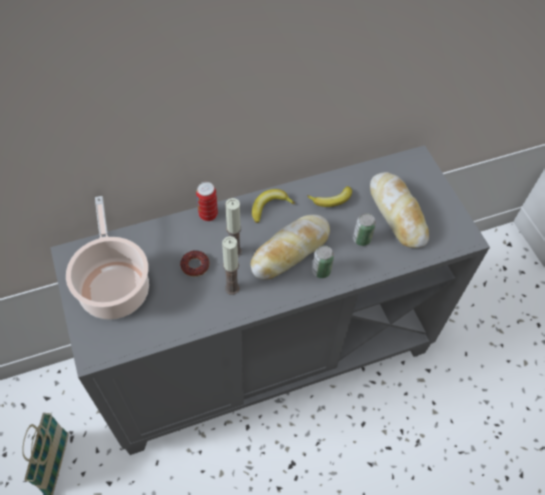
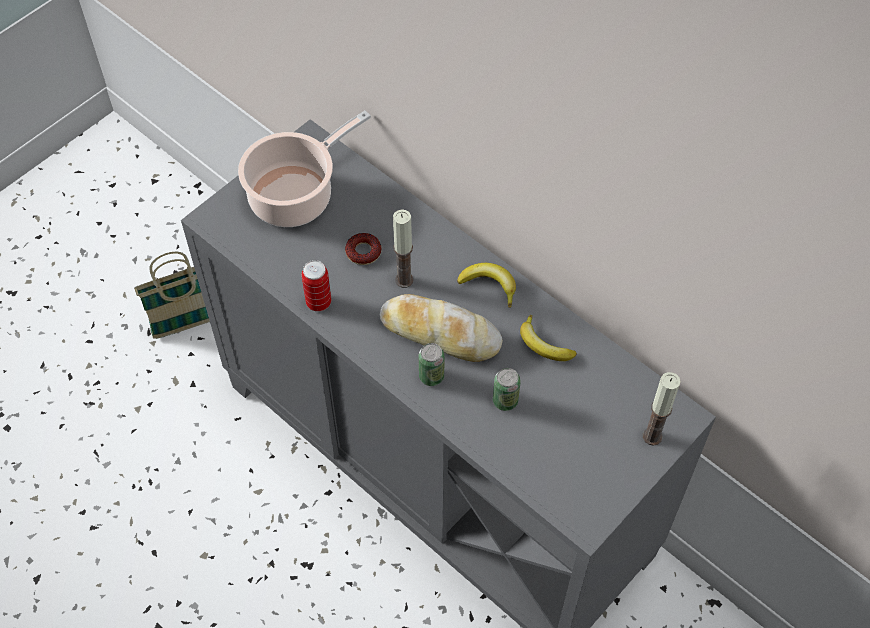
camera: 65 degrees right, 0 degrees up
can [196,182,218,221] -> can moved to [301,260,331,312]
candle [222,236,240,295] -> candle moved to [643,372,681,446]
bread [370,172,429,248] -> none

